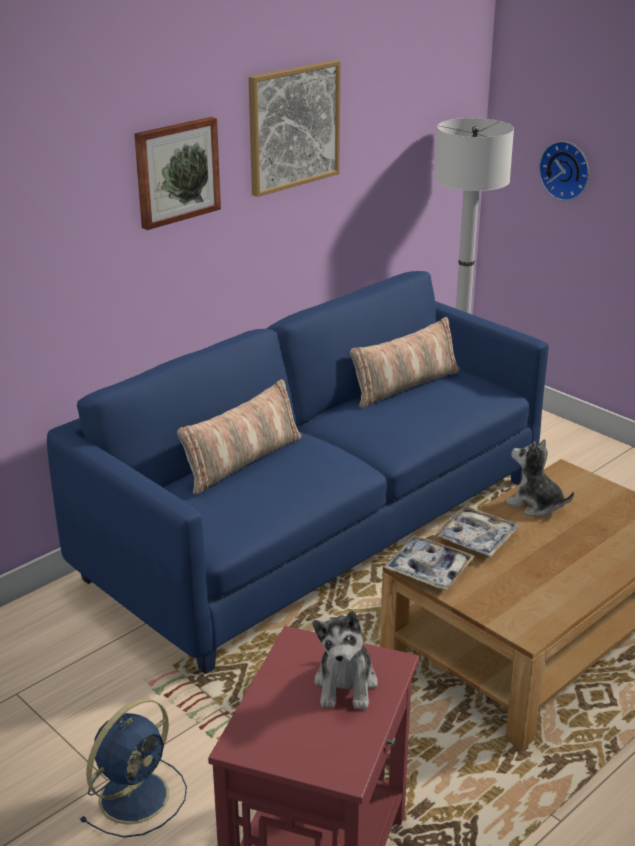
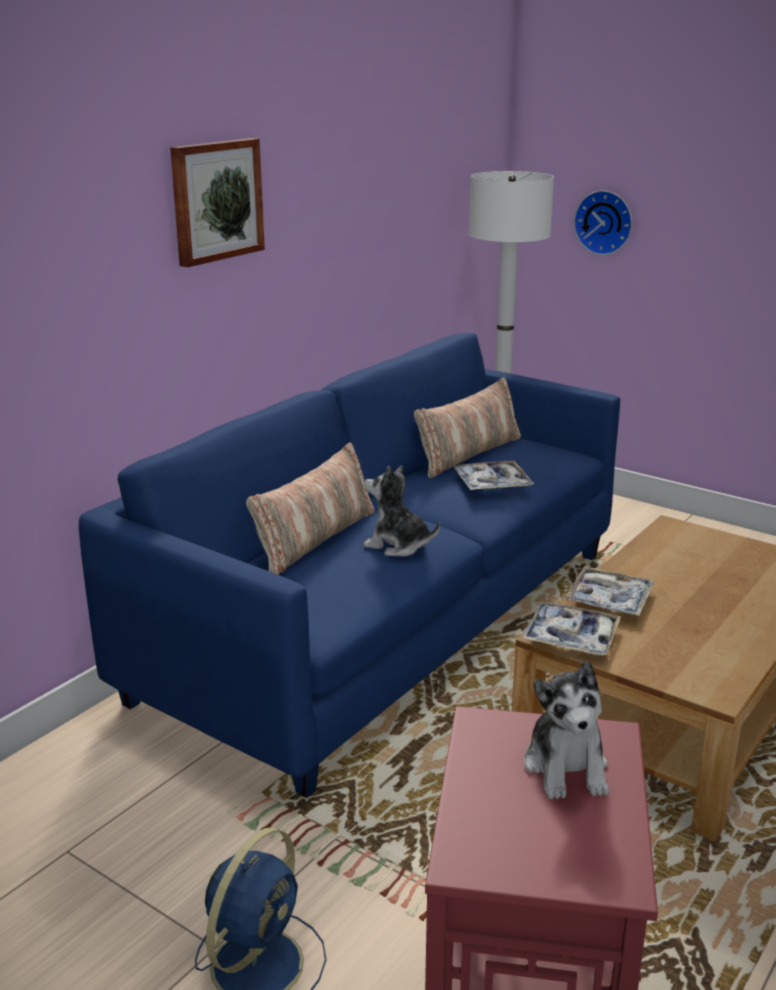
camera: 10 degrees left, 5 degrees down
picture [248,60,341,197] -> none
plush toy [506,439,574,517] -> plush toy moved to [363,465,440,557]
none -> tray [453,460,534,490]

